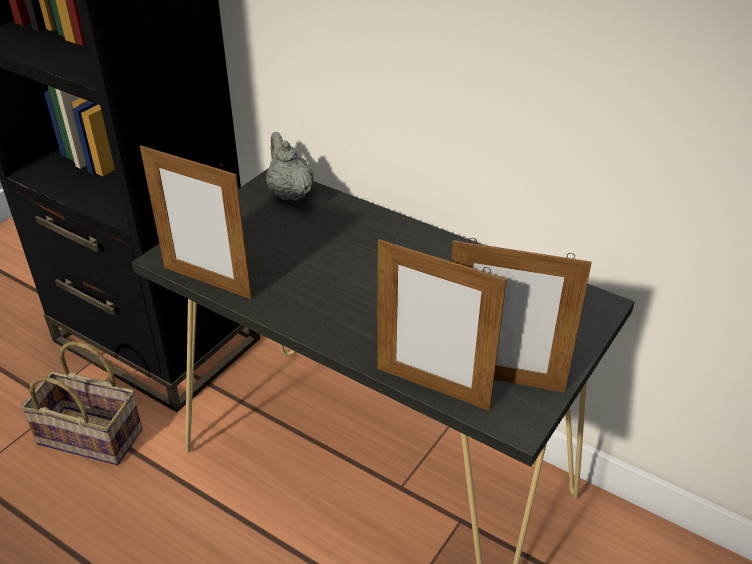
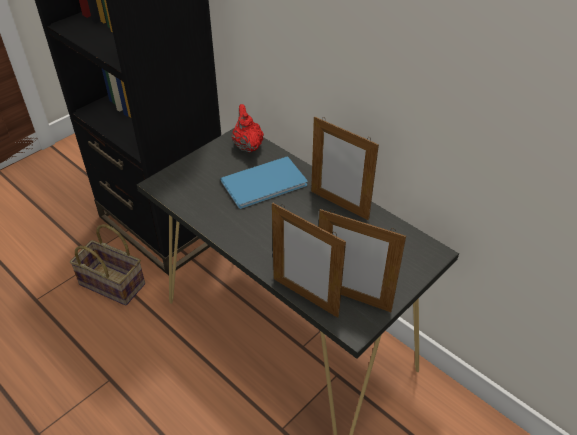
camera: 10 degrees right, 5 degrees up
picture frame [140,144,252,299] -> picture frame moved to [311,116,379,220]
grey teapot [266,132,314,201] -> red teapot [232,104,264,153]
none -> blue book [220,156,308,209]

